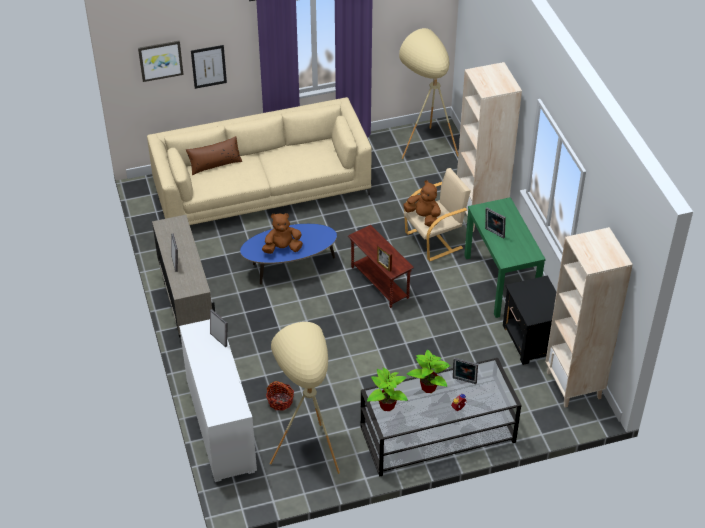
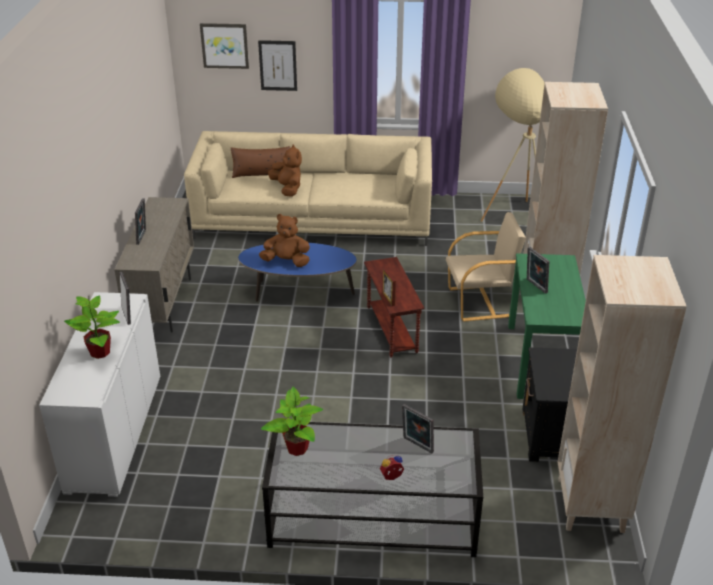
camera: 20 degrees right, 10 degrees down
basket [266,381,294,411] -> none
beige floor lamp [270,322,340,474] -> none
brown plush toy [403,180,441,227] -> brown plush toy moved to [268,145,302,197]
potted plant [407,349,450,393] -> potted plant moved to [64,295,120,359]

